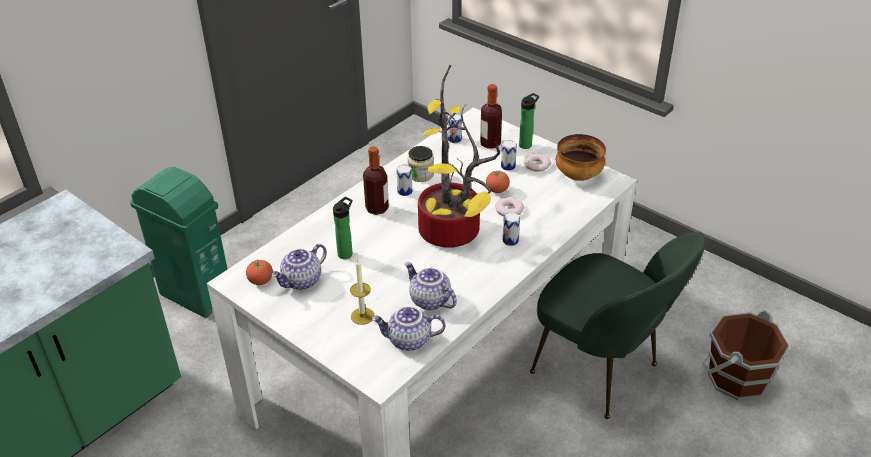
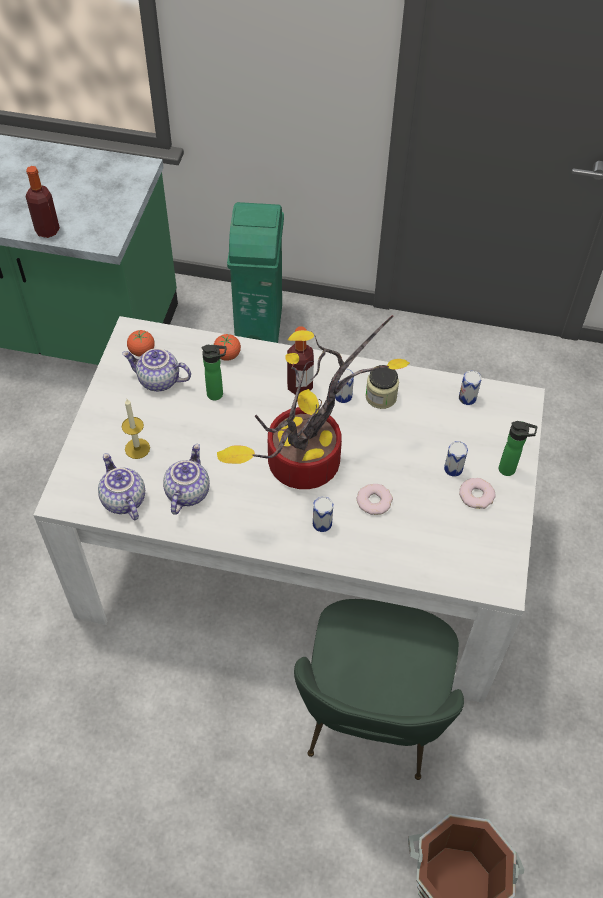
camera: 60 degrees right, 15 degrees up
bottle [480,84,502,149] -> bottle moved to [26,166,60,238]
tomato [486,171,510,193] -> tomato moved to [214,334,241,361]
bowl [556,134,606,181] -> none

